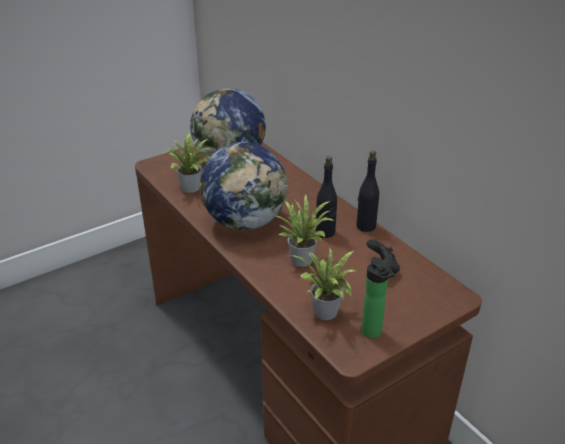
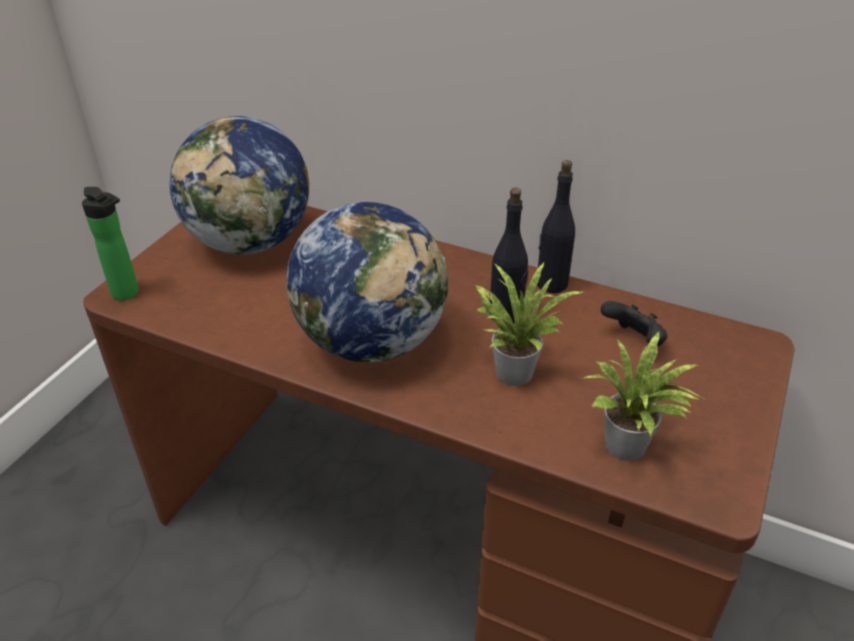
camera: 30 degrees left, 5 degrees up
potted plant [163,132,211,193] -> none
bottle [361,257,395,338] -> bottle moved to [82,187,139,301]

